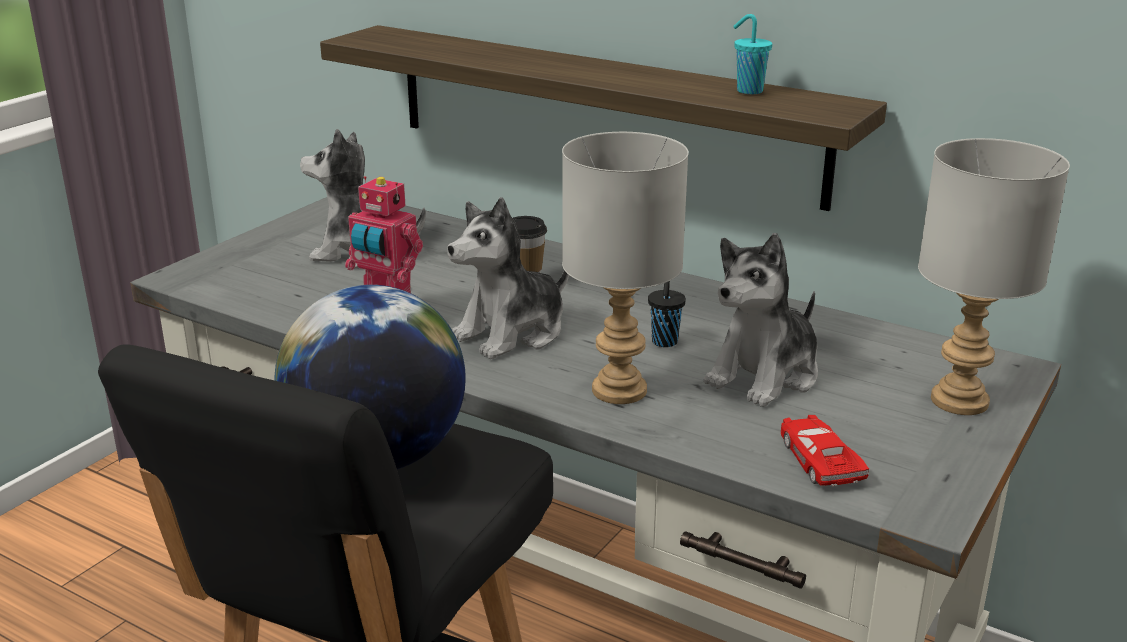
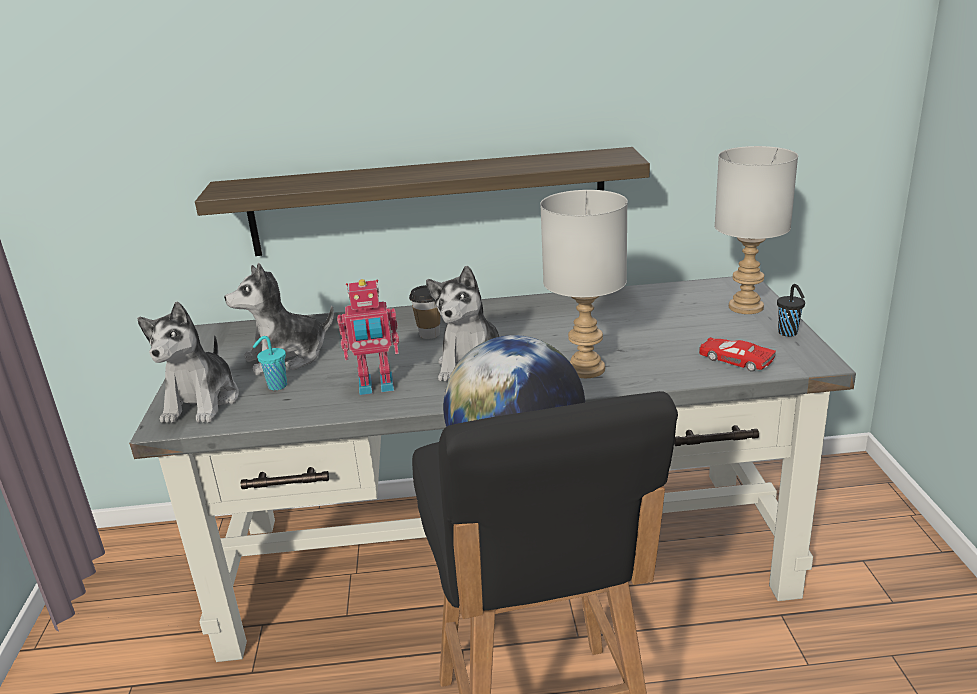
camera: 35 degrees left, 0 degrees up
black cup [648,281,686,347] -> black cup moved to [777,284,805,337]
plush toy [704,233,818,407] -> plush toy moved to [137,301,239,423]
turquoise cup [733,14,772,94] -> turquoise cup moved to [253,336,287,390]

